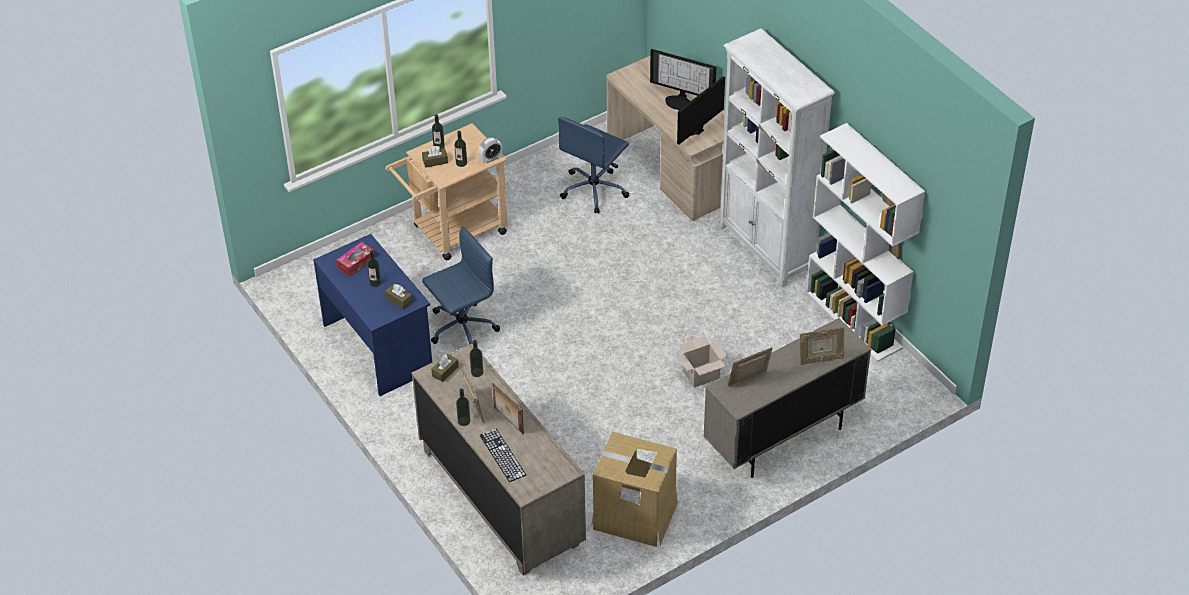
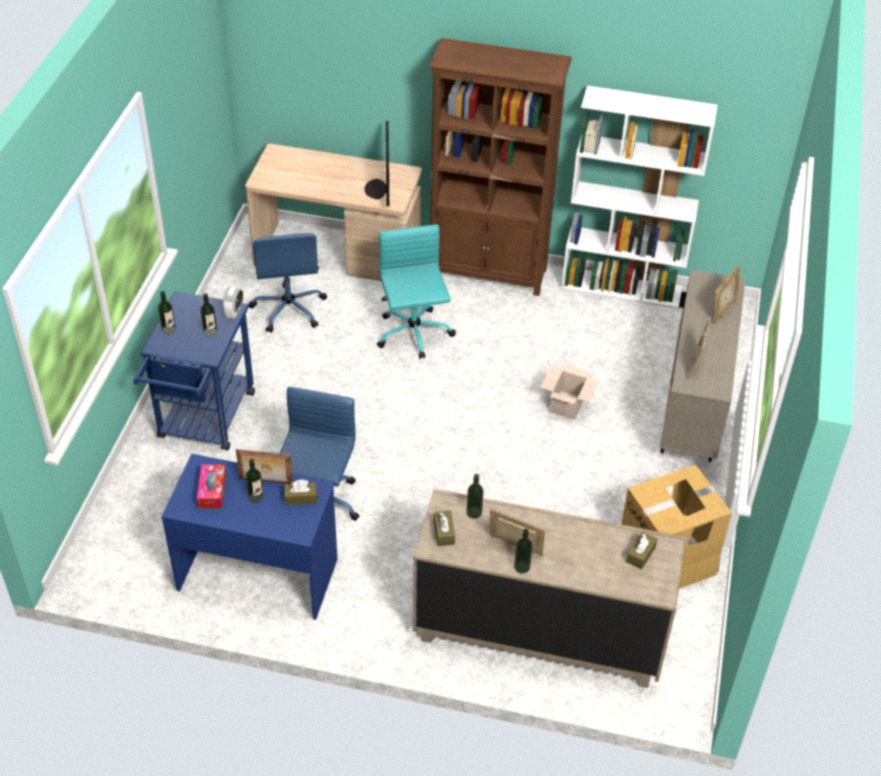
camera: 45 degrees left, 0 degrees up
beige cart [385,123,508,260] -> blue cart [134,291,255,451]
brown tissue box [422,146,448,168] -> brown tissue box moved to [626,532,657,569]
keyboard [480,428,526,482] -> none
picture frame [492,383,524,434] -> picture frame moved to [236,449,293,484]
monitor [650,49,716,110] -> none
white bookcase [719,28,835,288] -> brown bookcase [429,38,572,296]
none -> turquoise office chair [377,224,456,359]

